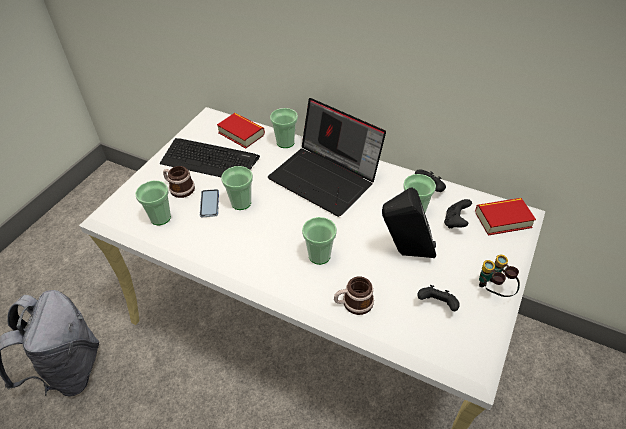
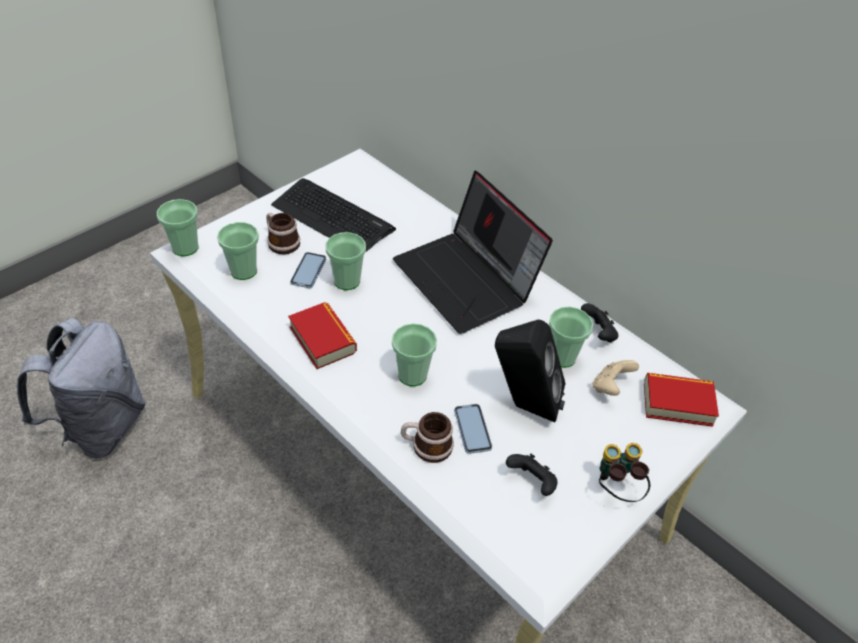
camera: 15 degrees right, 0 degrees up
book [217,113,265,149] -> book moved to [288,302,357,369]
cup [270,108,298,148] -> cup moved to [157,199,199,256]
black game controller [444,199,472,229] -> beige game controller [592,360,639,396]
none -> phone [454,404,492,454]

